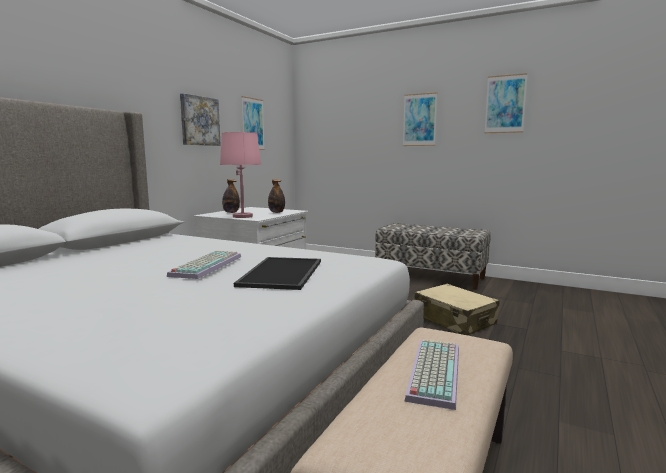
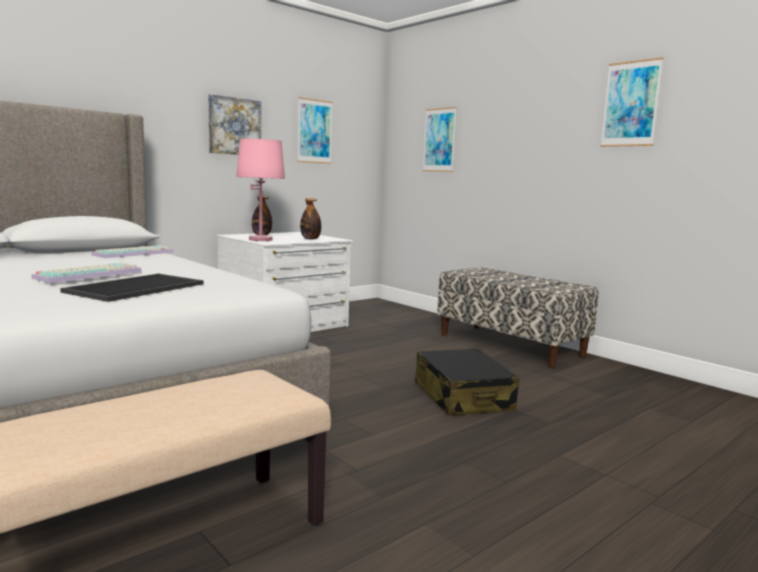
camera: 20 degrees right, 0 degrees up
picture [403,92,437,146] -> picture moved to [422,107,457,172]
keyboard [404,339,459,410] -> keyboard moved to [91,245,174,258]
beige suitcase [415,284,499,335] -> black suitcase [415,349,520,415]

